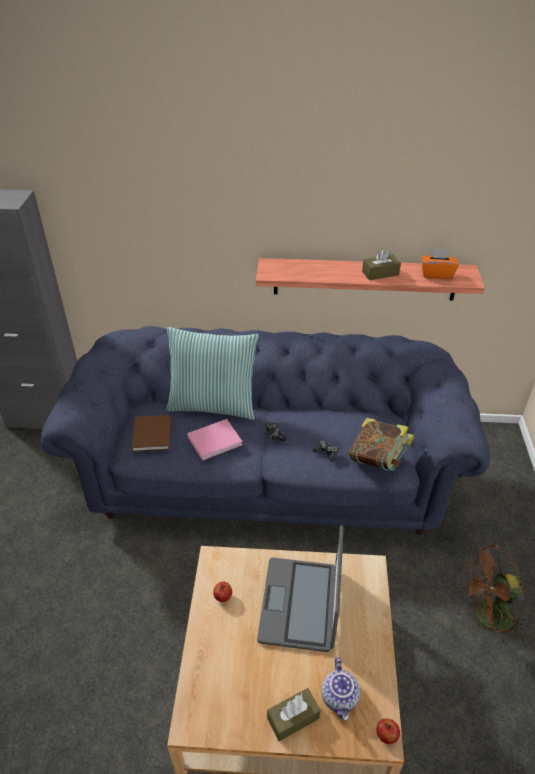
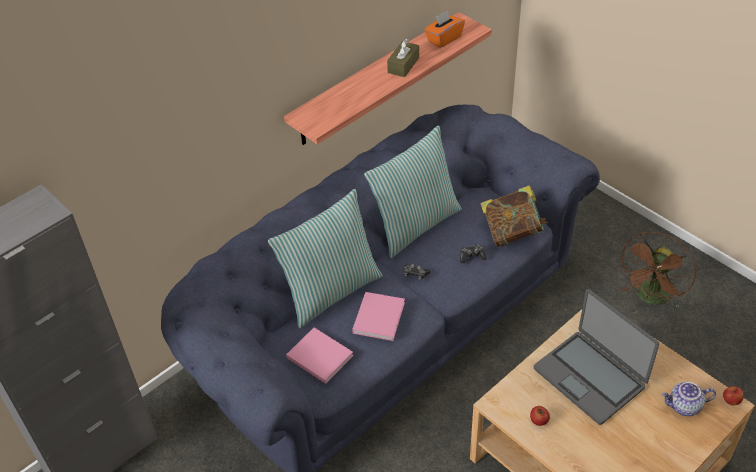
camera: 45 degrees left, 5 degrees up
brown book [132,415,171,452] -> pink book [286,328,353,384]
brown tissue box [267,688,320,741] -> none
teapot [322,657,360,720] -> teapot turned 135 degrees clockwise [661,382,716,416]
none -> pillow [364,125,462,258]

